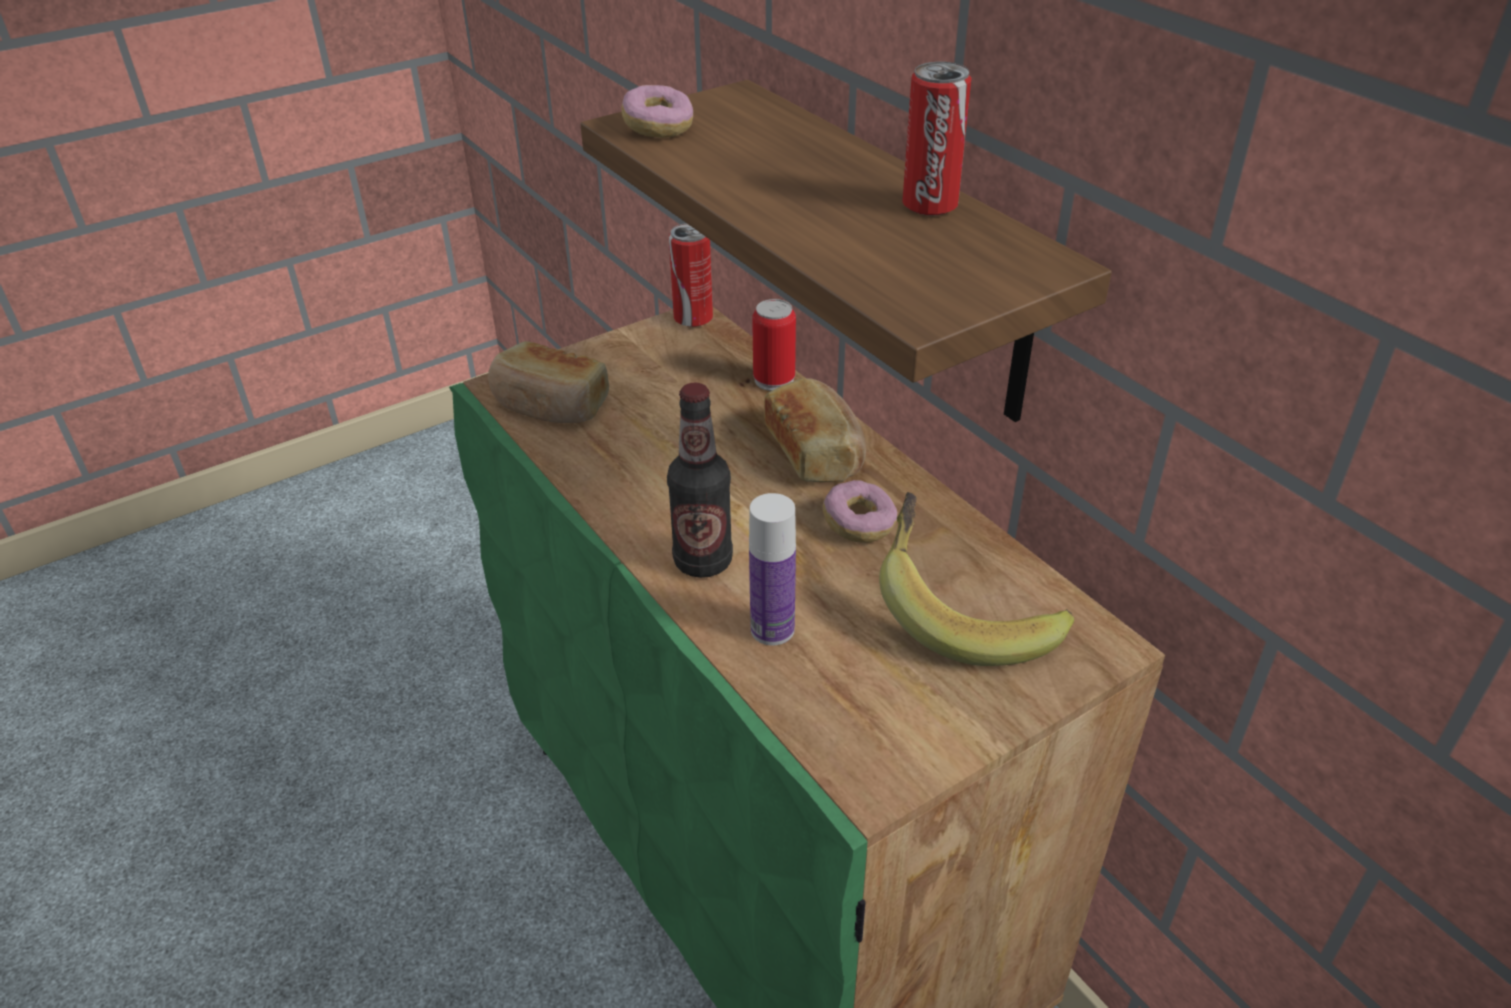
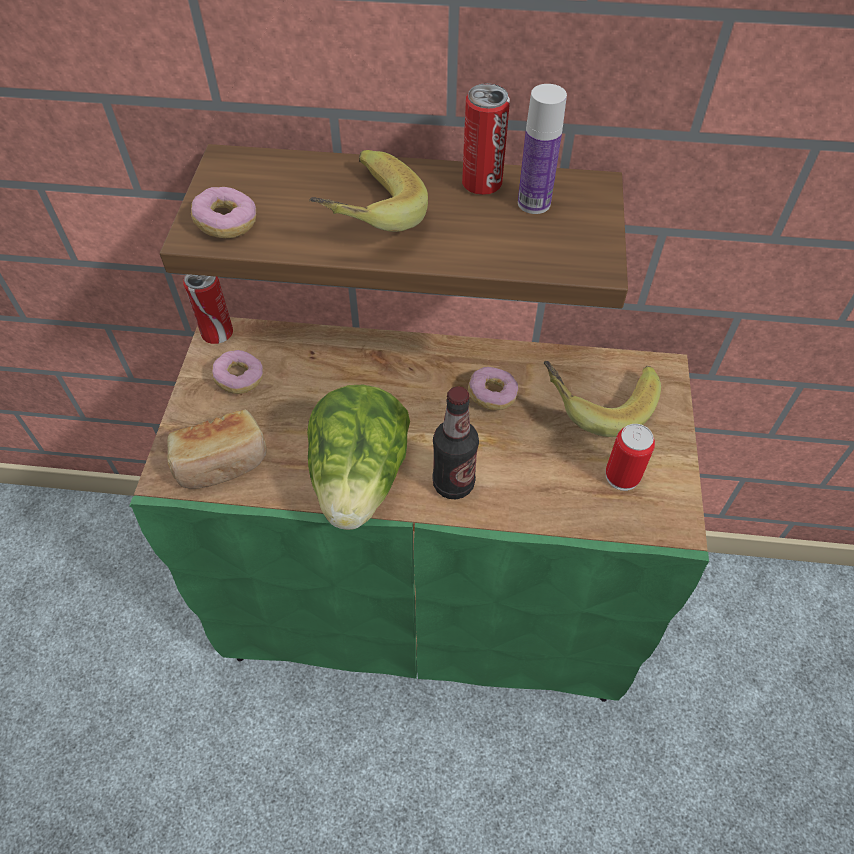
camera: 50 degrees left, 15 degrees up
bottle [749,493,796,645] -> bottle moved to [518,84,567,214]
can [752,299,796,391] -> can moved to [606,424,655,491]
bread [764,378,866,482] -> none
none -> donut [212,350,263,394]
none -> lettuce [307,385,410,530]
none -> banana [309,150,428,232]

